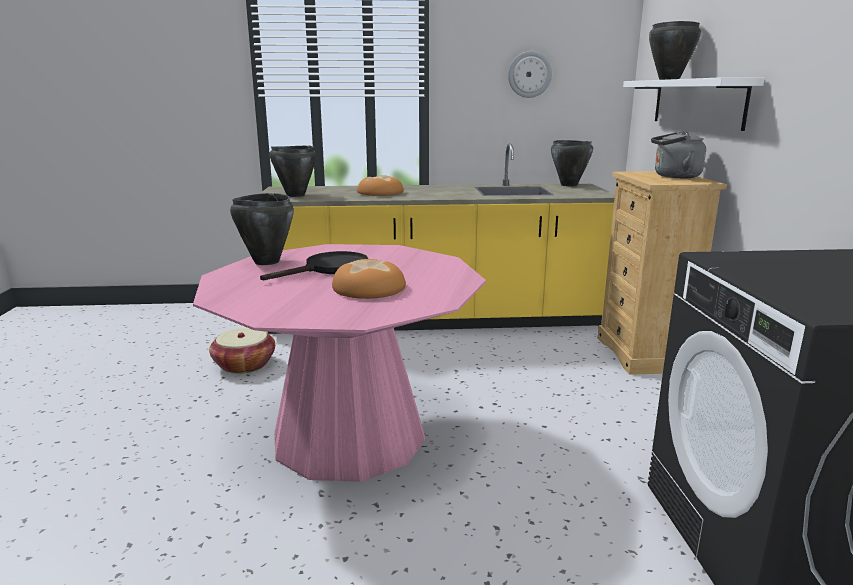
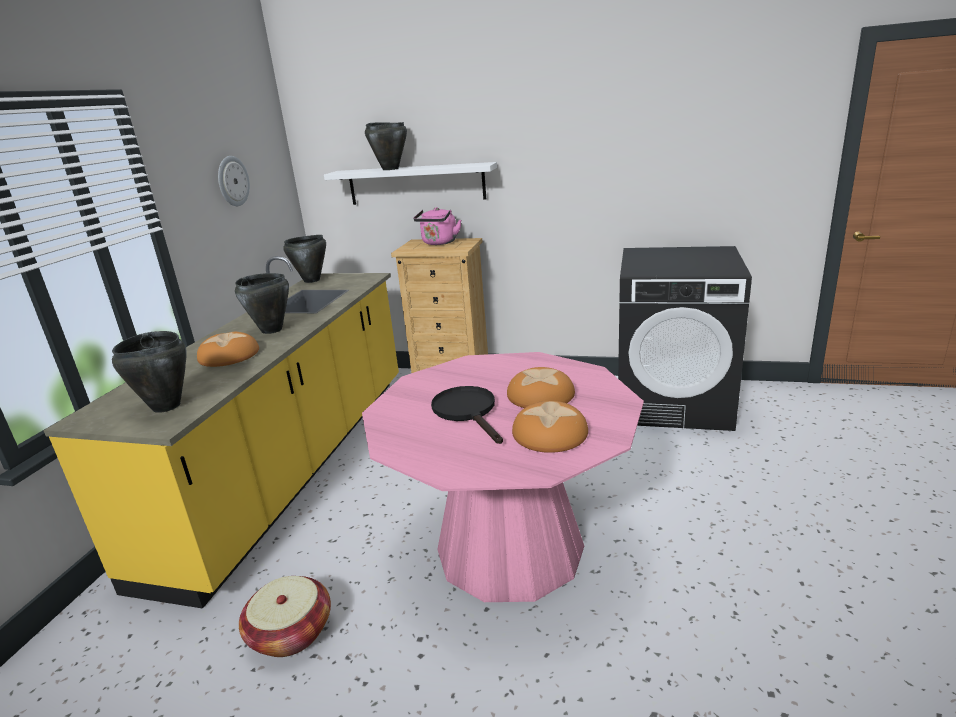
camera: 70 degrees left, 5 degrees up
black cooking pot [230,193,294,265] -> black cooking pot moved to [235,273,289,334]
grey kettle [651,131,706,178] -> pink kettle [413,207,462,245]
none -> bread [512,401,588,453]

